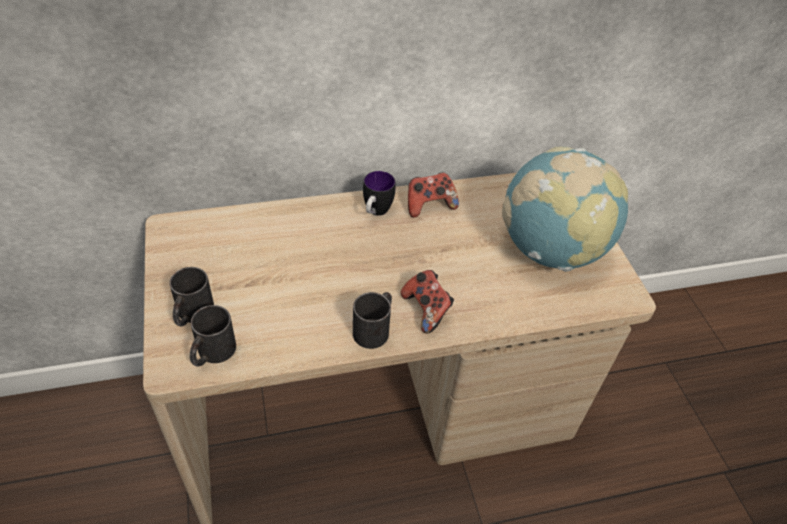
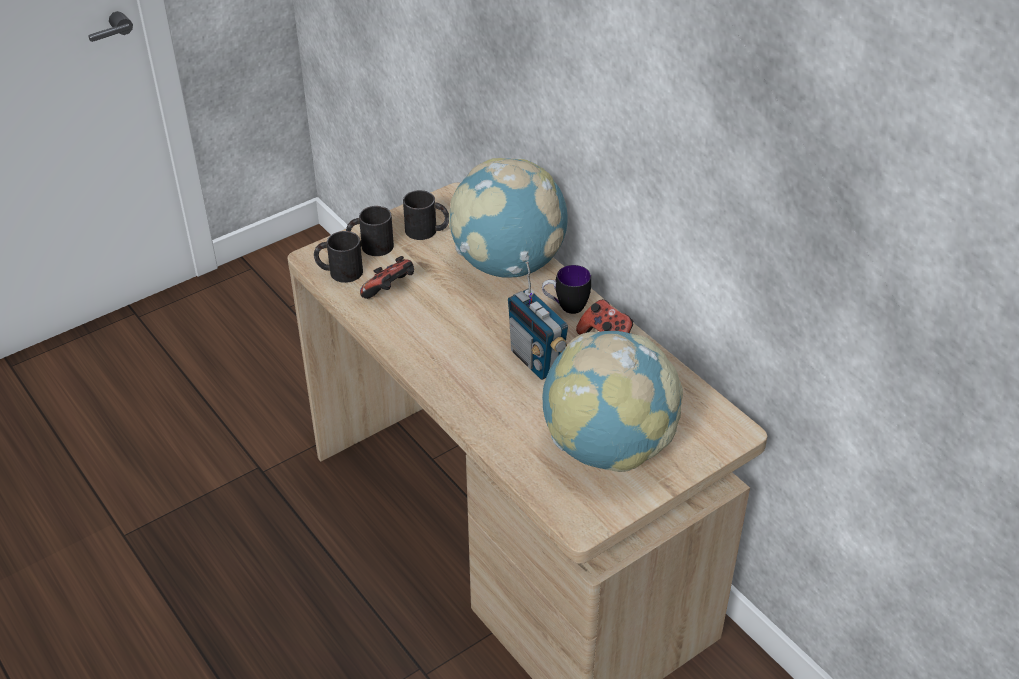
camera: 70 degrees right, 5 degrees down
black mug [353,292,392,349] -> black mug moved to [403,190,449,240]
game controller [401,270,454,334] -> game controller moved to [360,256,414,299]
none -> globe [449,158,568,278]
none -> radio [508,261,568,380]

